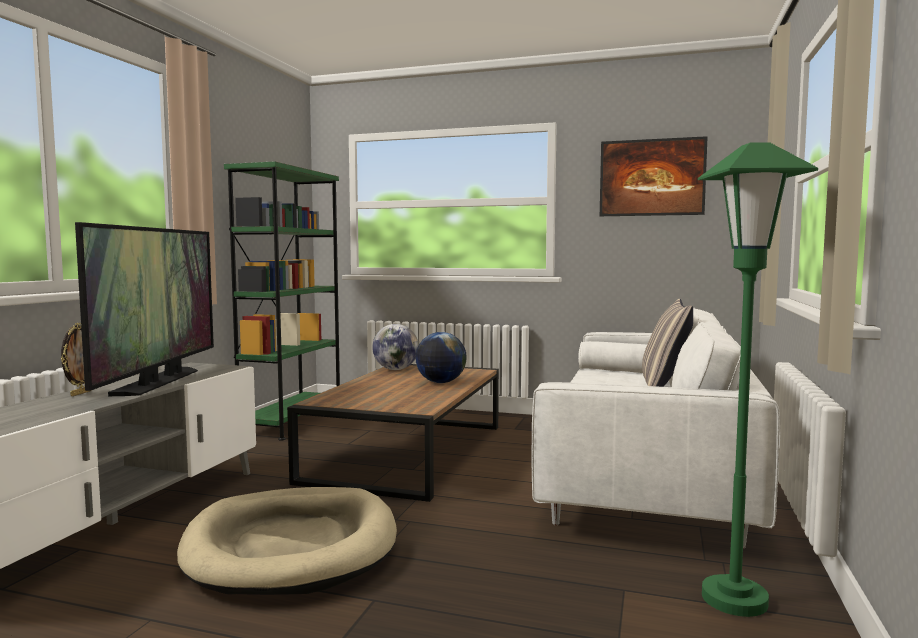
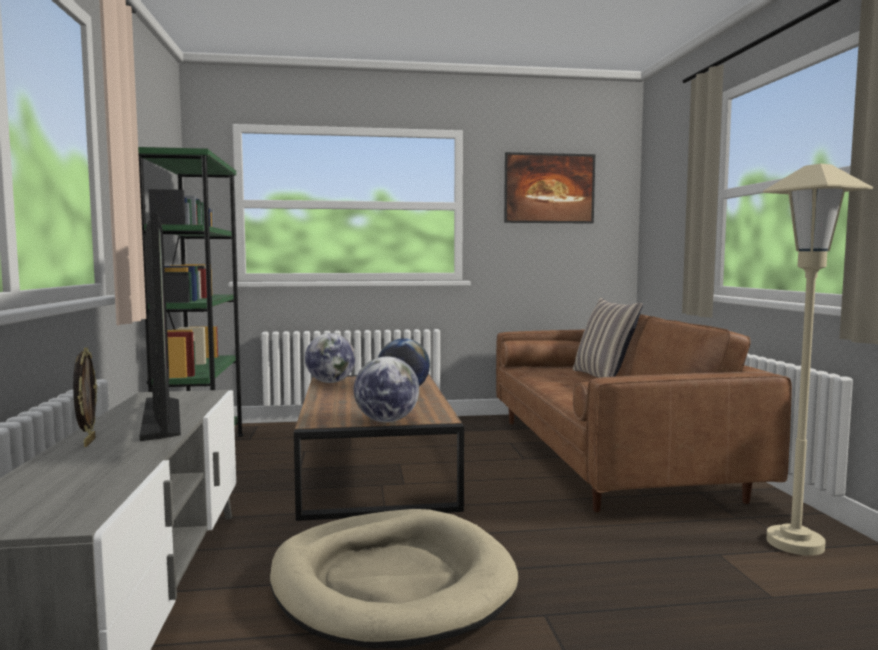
camera: 25 degrees left, 0 degrees up
white sofa [532,307,780,549] -> brown sofa [496,314,792,512]
green floor lamp [698,143,818,617] -> beige floor lamp [763,163,873,556]
none -> globe [354,357,419,422]

